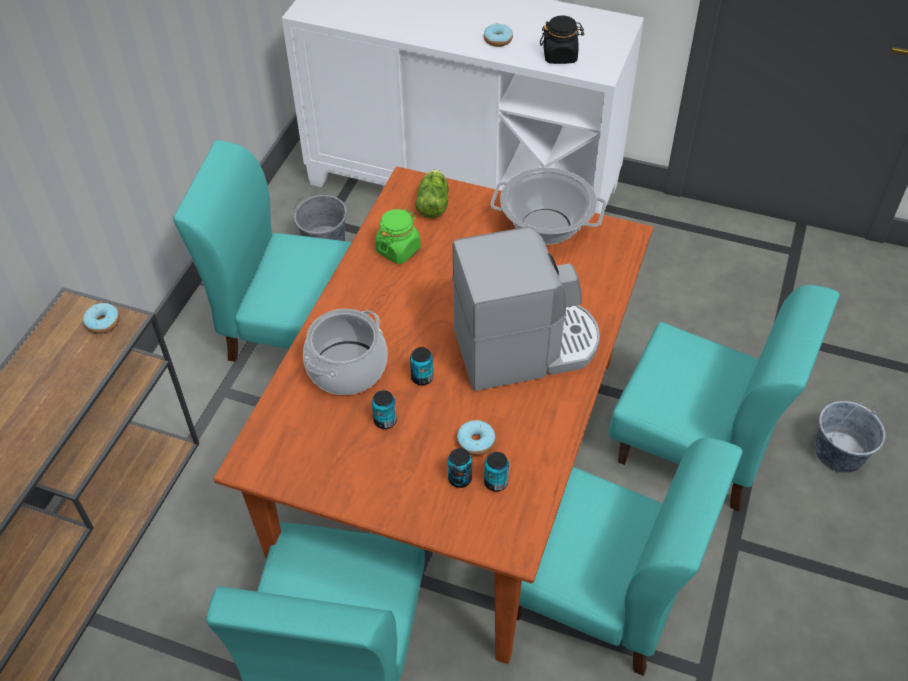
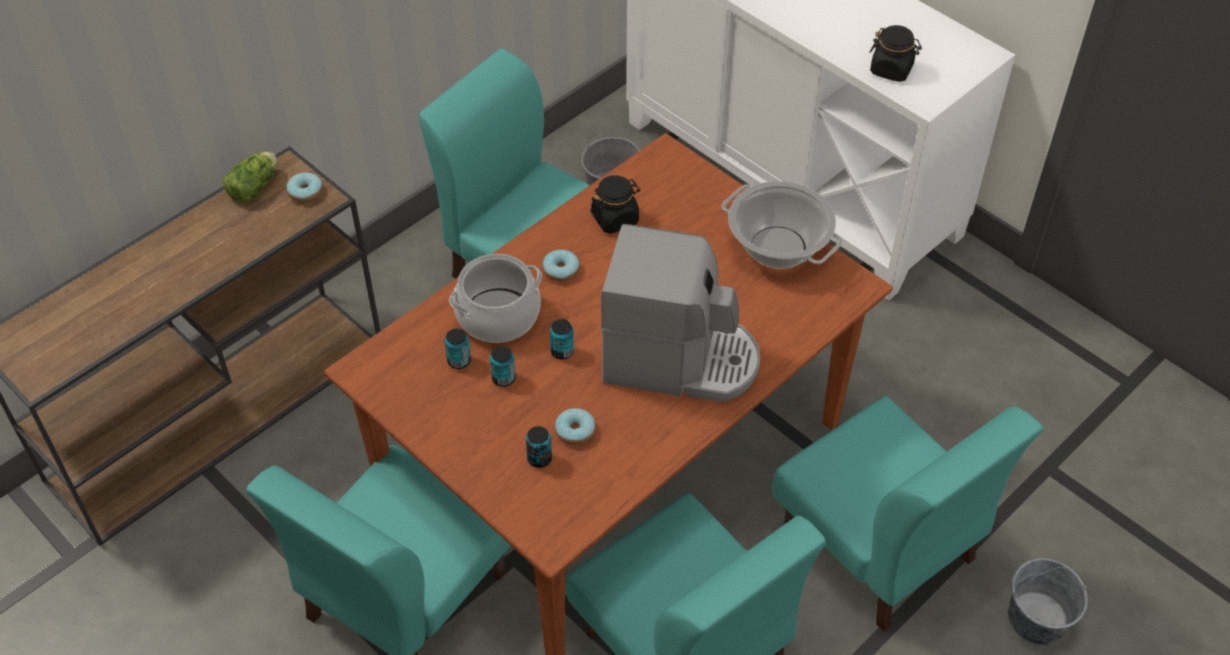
camera: 25 degrees right, 0 degrees up
green jar [375,209,421,264] -> black jar [590,175,641,234]
lettuce [415,170,448,218] -> lettuce moved to [223,152,277,203]
donut [484,23,513,47] -> donut moved to [543,250,580,282]
can [484,452,509,492] -> can moved to [445,329,471,369]

